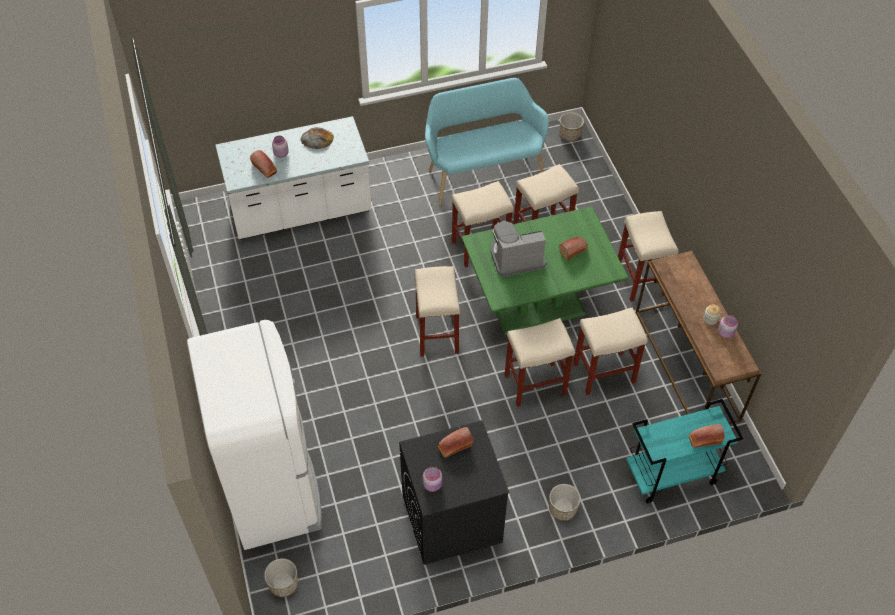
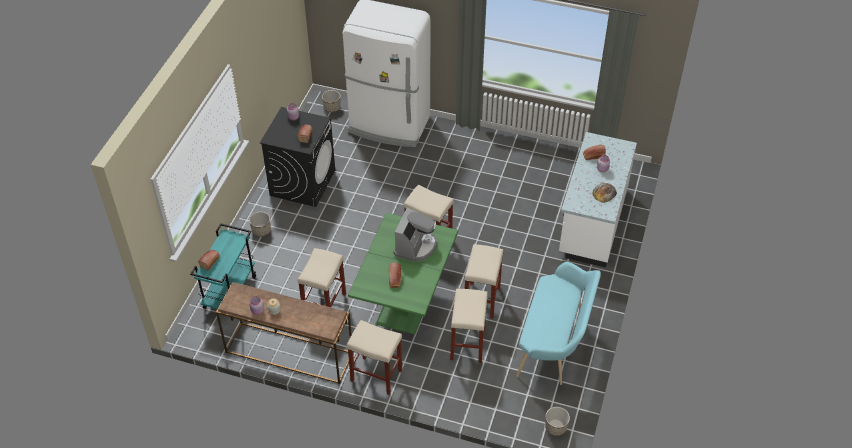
camera: 125 degrees right, 5 degrees down
beige stool [505,318,575,407] -> none

